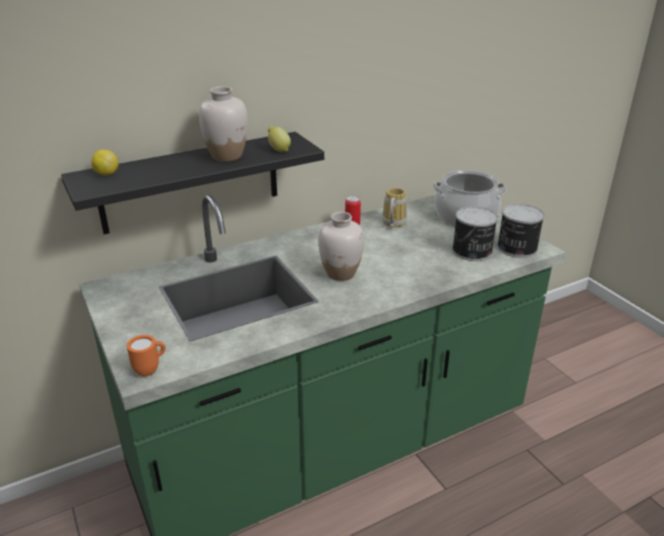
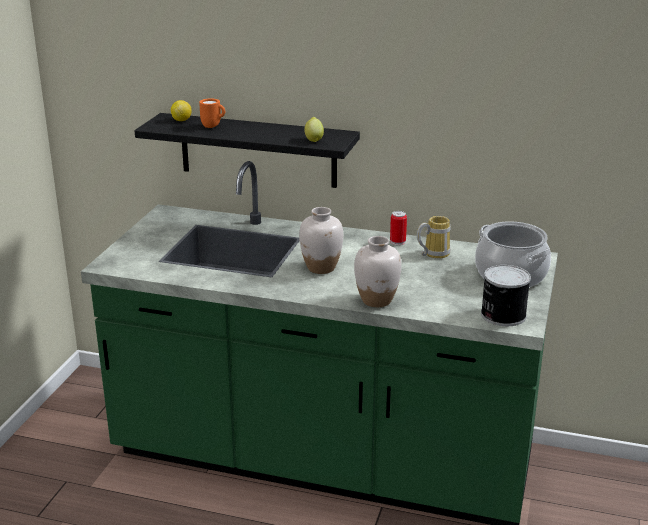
camera: 45 degrees right, 5 degrees down
orange mug [127,335,166,377] -> orange mug moved to [199,98,225,128]
white vase [199,86,248,162] -> white vase moved to [354,236,402,307]
can [452,207,498,261] -> none

